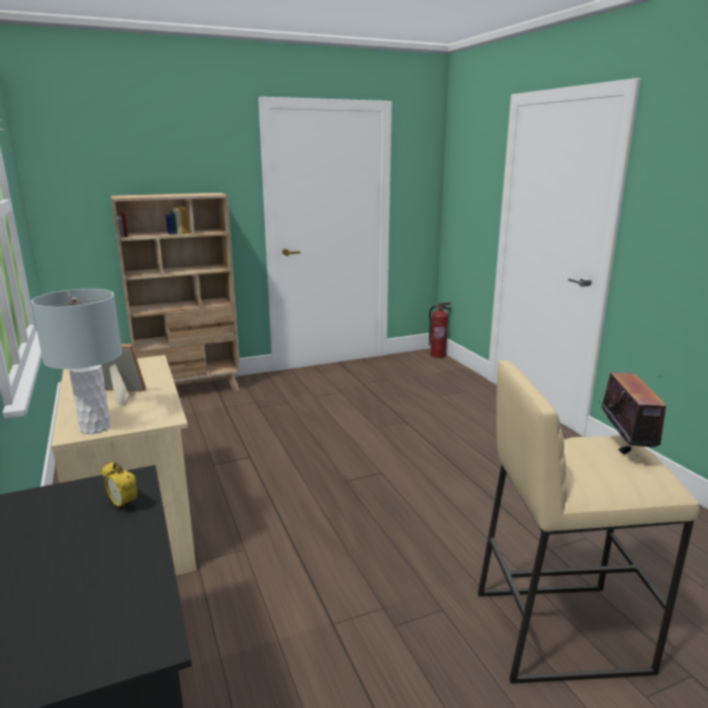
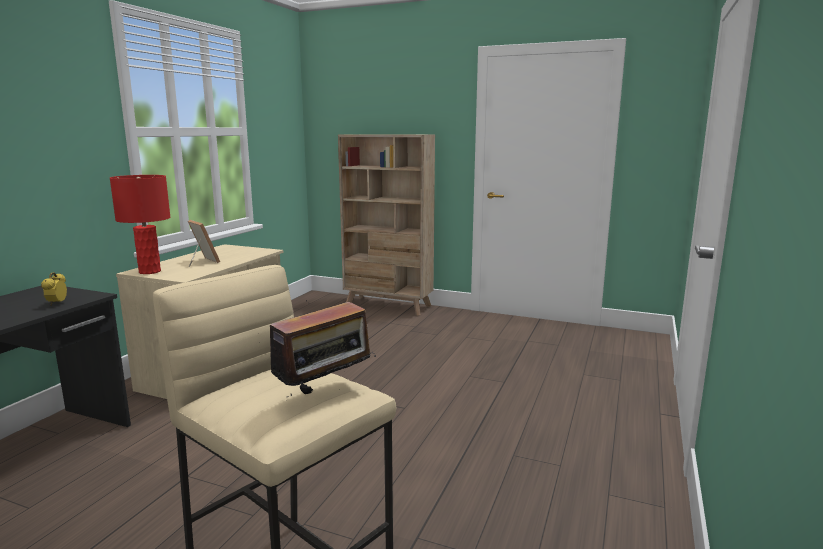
camera: 45 degrees right, 5 degrees down
grey table lamp [31,289,122,434] -> red table lamp [110,175,170,274]
fire extinguisher [429,302,451,358] -> none

